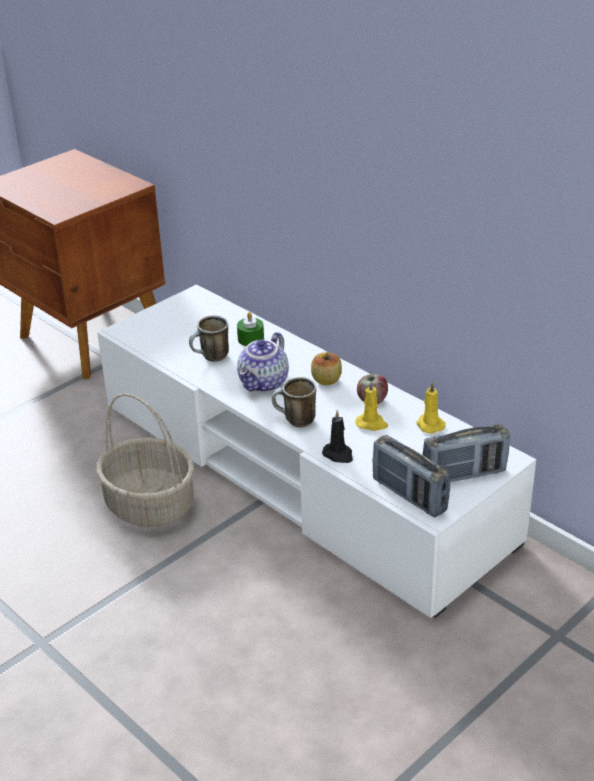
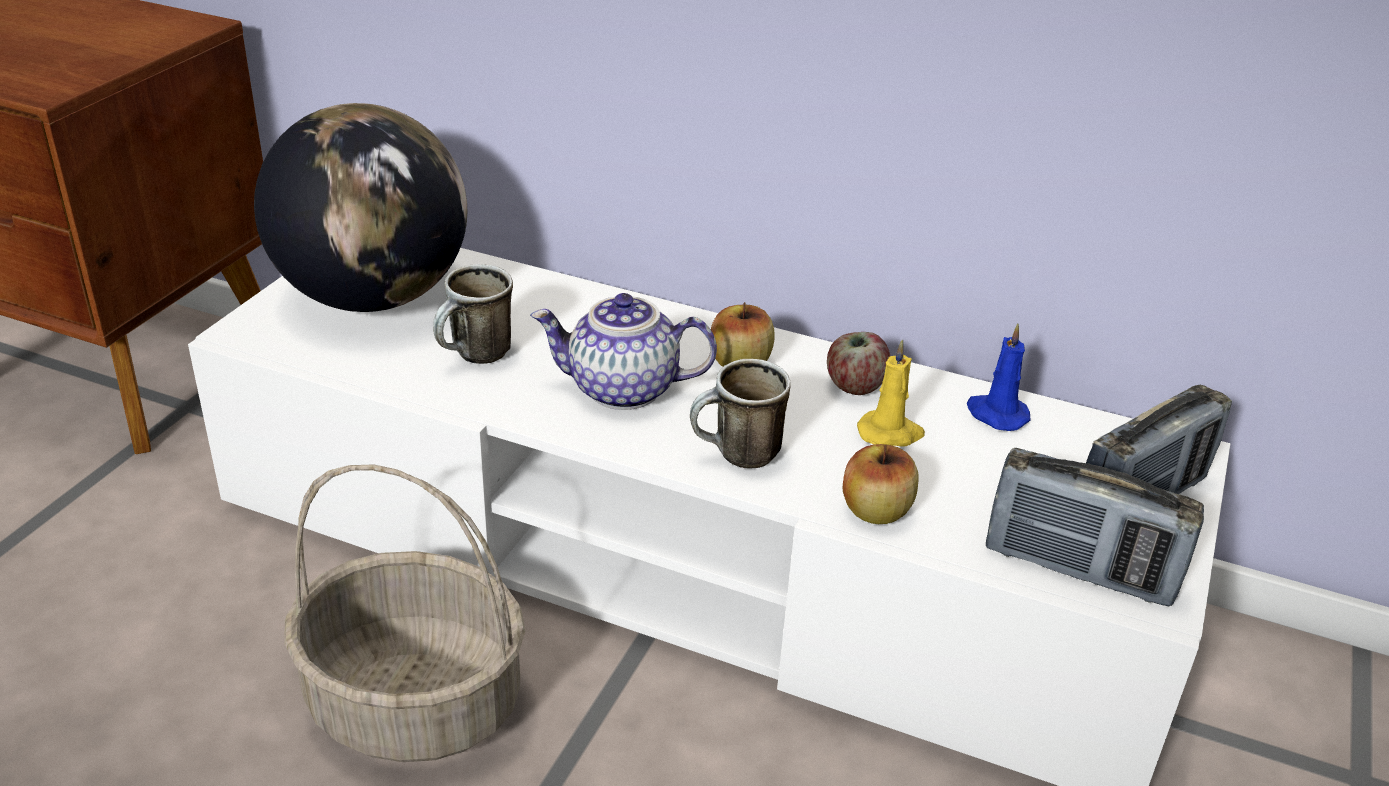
camera: 25 degrees left, 0 degrees up
green candle [237,312,264,346] -> none
teapot [237,332,289,392] -> teapot turned 90 degrees clockwise [530,293,717,410]
black candle [322,410,353,463] -> apple [843,444,919,524]
yellow candle [416,381,446,433] -> blue candle [967,323,1030,431]
none -> globe [254,103,467,312]

